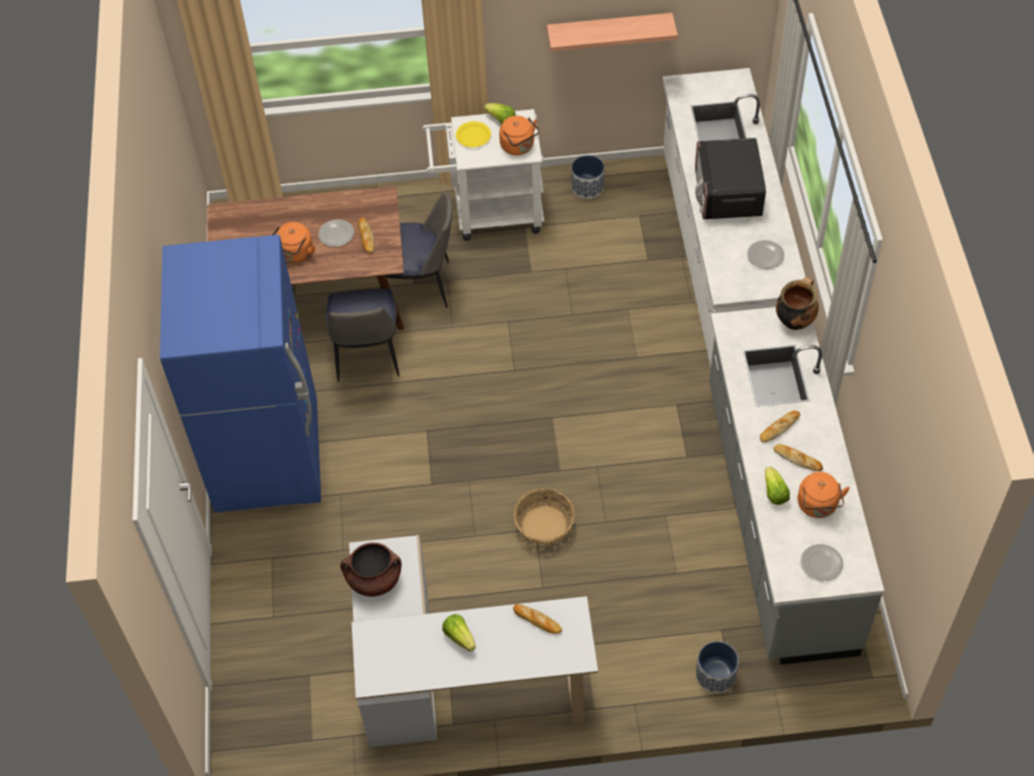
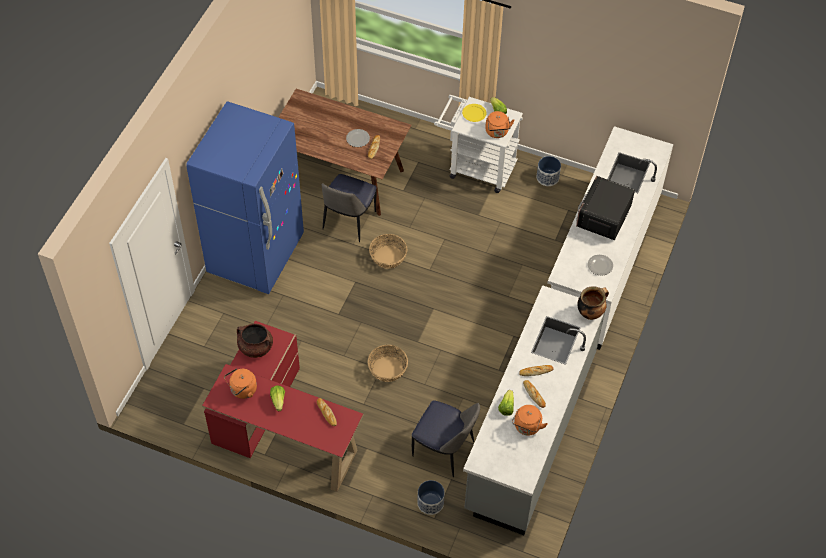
camera: 25 degrees right, 0 degrees up
orange kettle [272,222,315,263] -> orange kettle moved to [224,368,257,399]
white desk [349,535,598,747] -> red desk [202,321,363,492]
chair [386,191,452,308] -> chair moved to [412,400,480,477]
shelf [547,13,678,52] -> none
plate [801,544,843,581] -> none
none -> basket [369,234,407,269]

